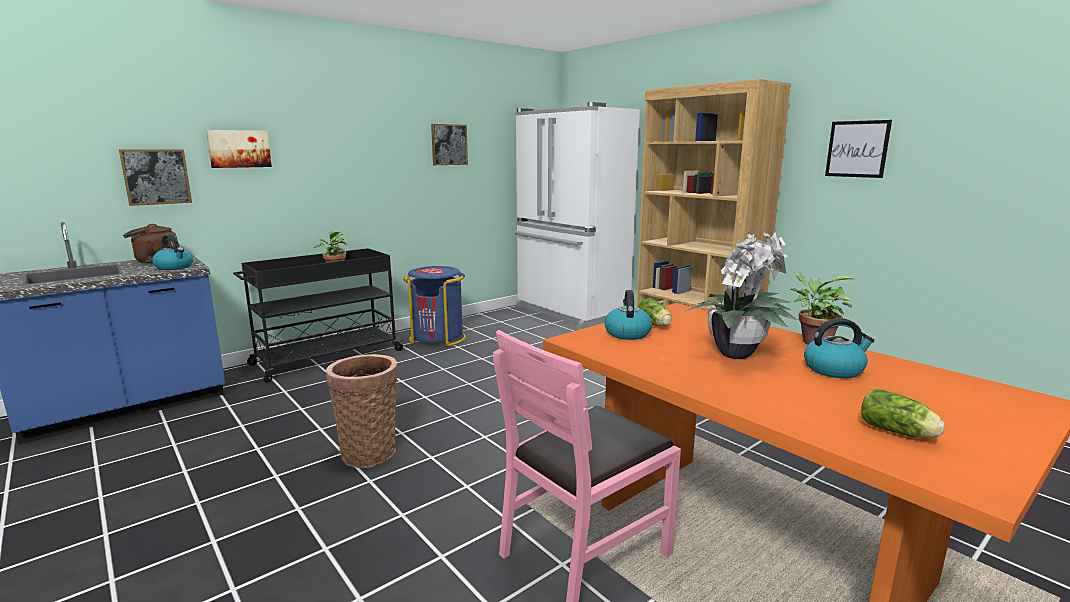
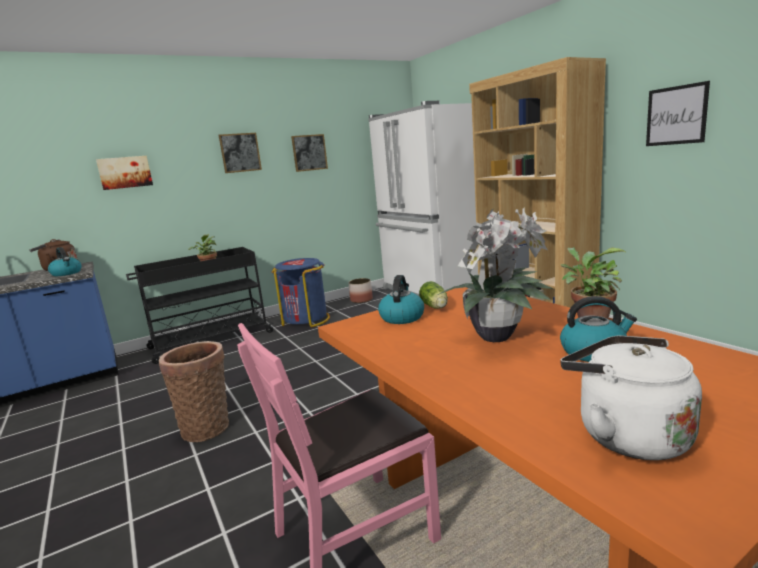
camera: 10 degrees right, 0 degrees up
picture [119,149,192,206] -> picture moved to [219,133,262,173]
lettuce [861,388,945,438] -> white kettle [560,335,702,460]
none -> planter [348,278,373,303]

